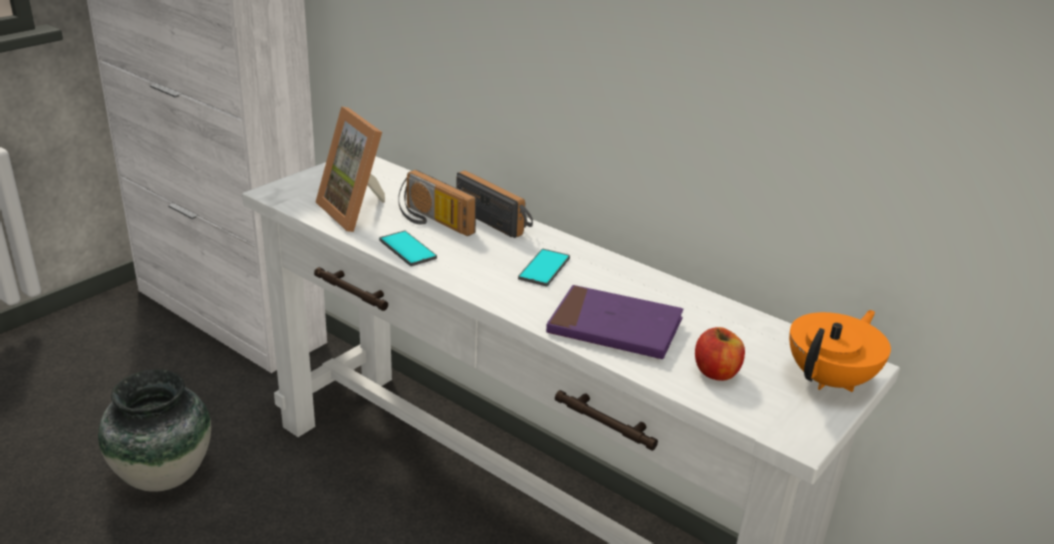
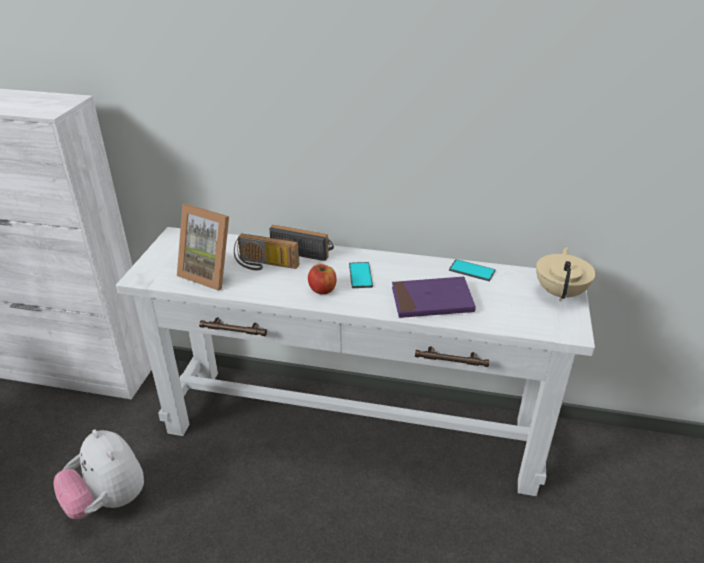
camera: 25 degrees left, 5 degrees up
vase [98,369,211,492] -> plush toy [53,429,144,519]
phone [379,231,437,266] -> phone moved to [449,259,495,281]
apple [695,327,745,381] -> apple moved to [308,264,336,294]
orange teapot [789,310,891,392] -> beige teapot [536,246,596,301]

